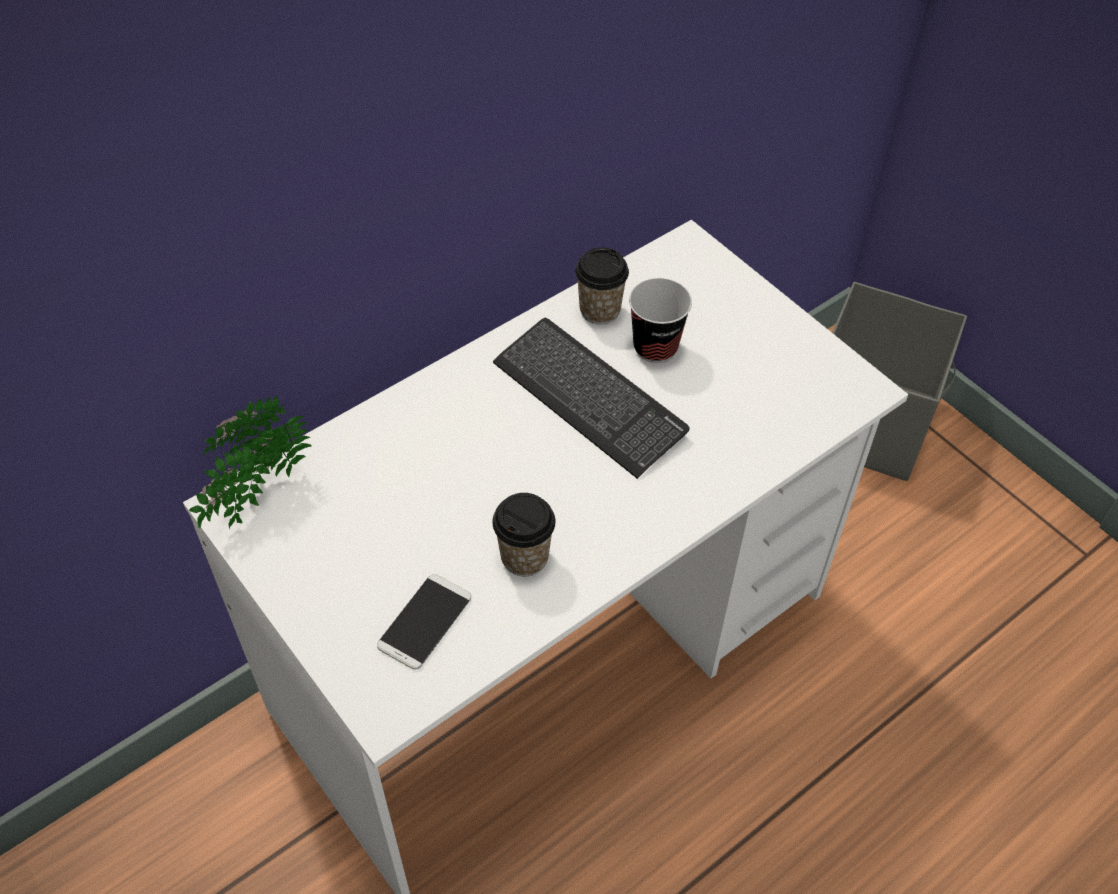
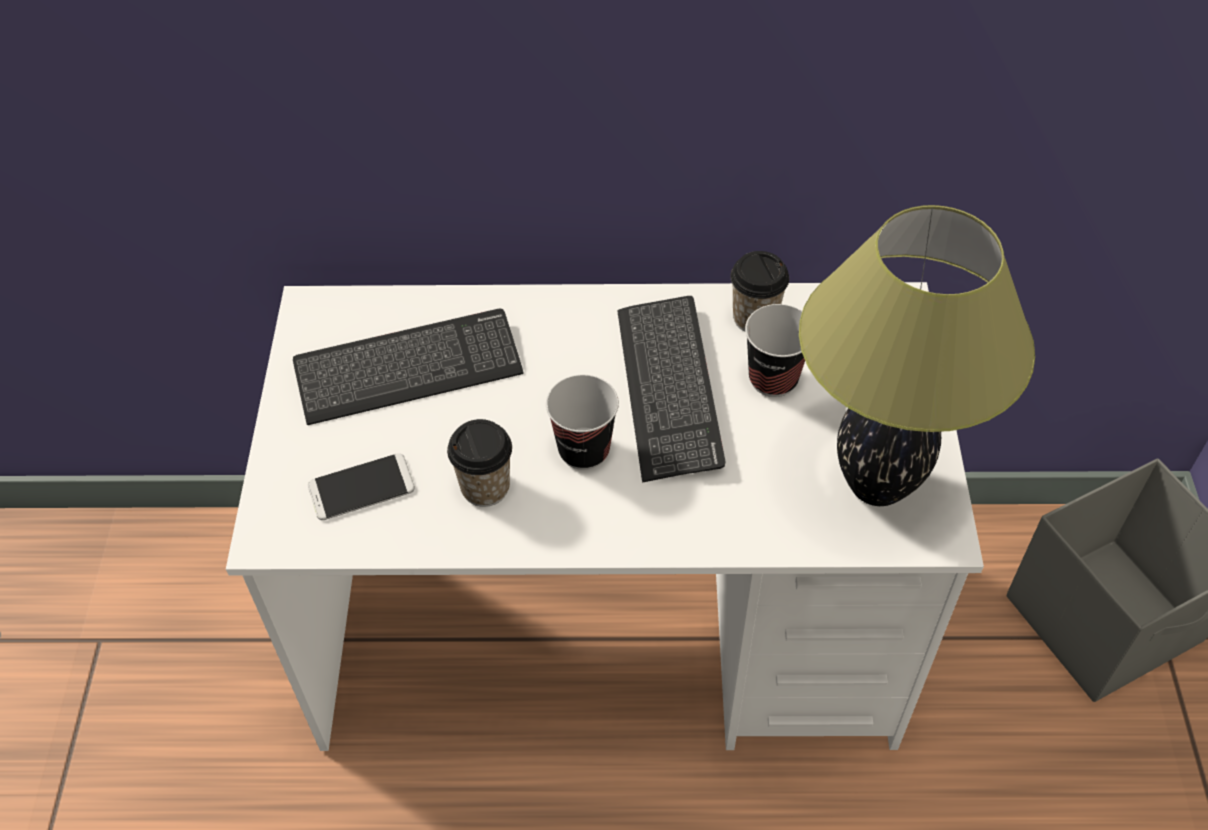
camera: 40 degrees right, 0 degrees up
potted plant [189,396,311,530] -> none
none -> keyboard [293,309,524,425]
none -> cup [546,375,619,470]
none -> table lamp [799,205,1035,506]

